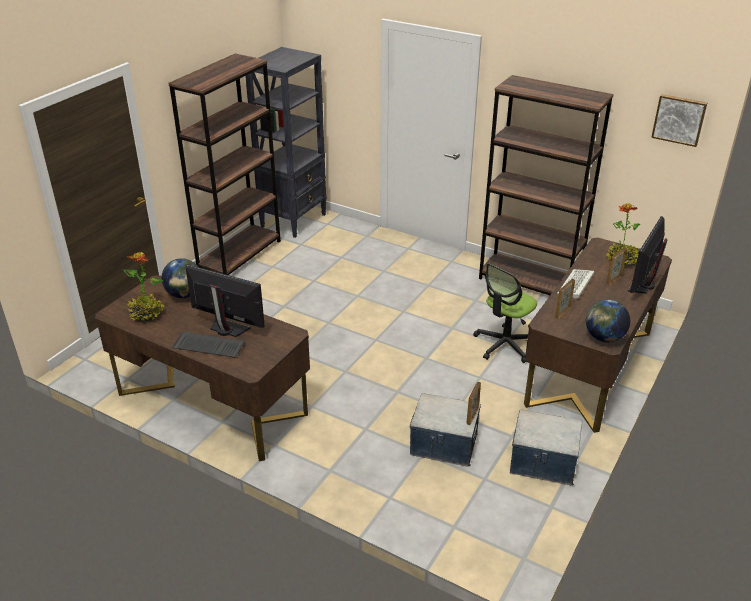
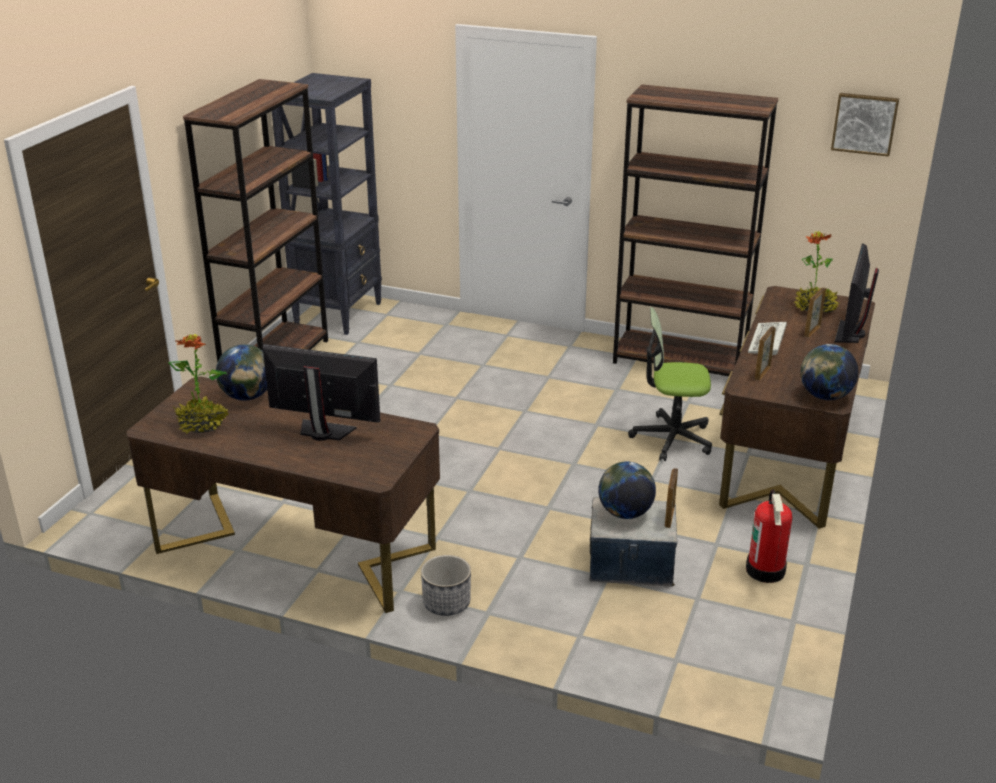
camera: 10 degrees left, 5 degrees down
keyboard [172,332,245,358] -> none
office chair [473,263,537,363] -> office chair turned 60 degrees clockwise [628,307,712,461]
storage box [510,410,582,485] -> fire extinguisher [746,489,792,583]
none -> planter [421,555,471,616]
none -> globe [598,461,656,519]

